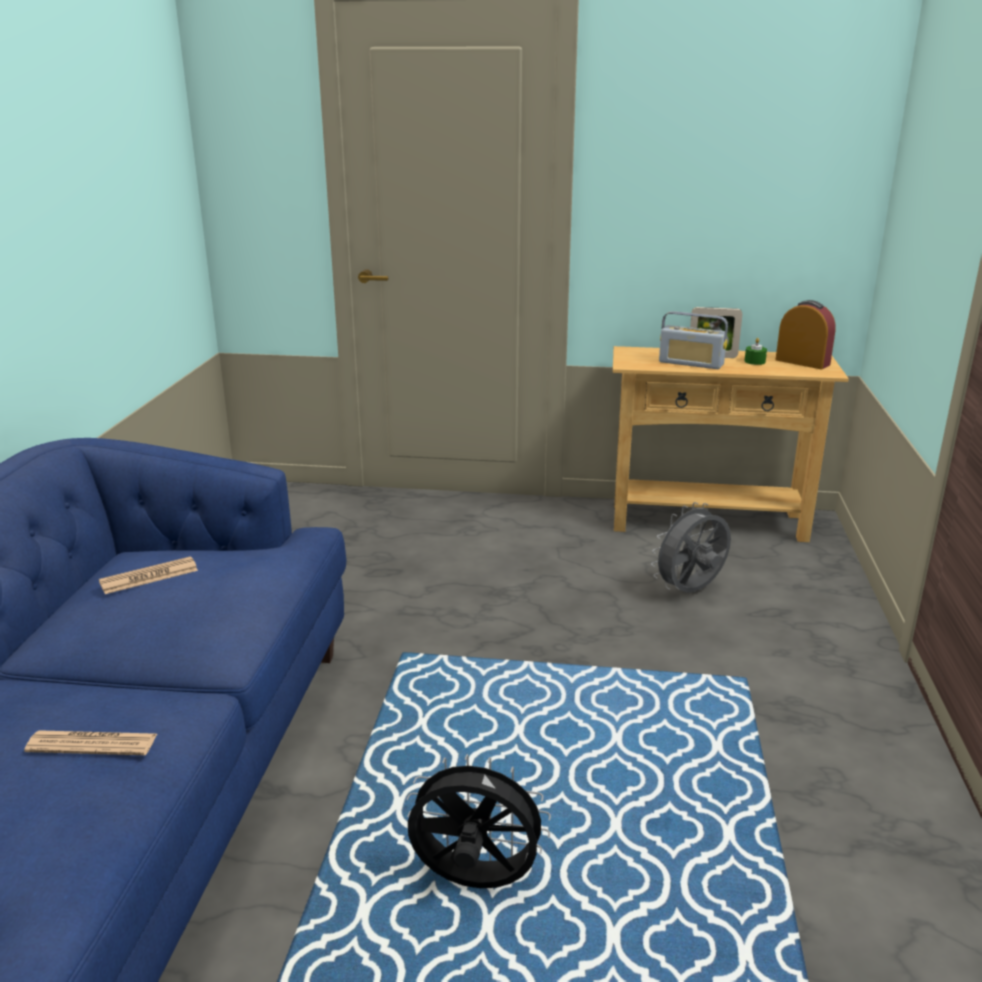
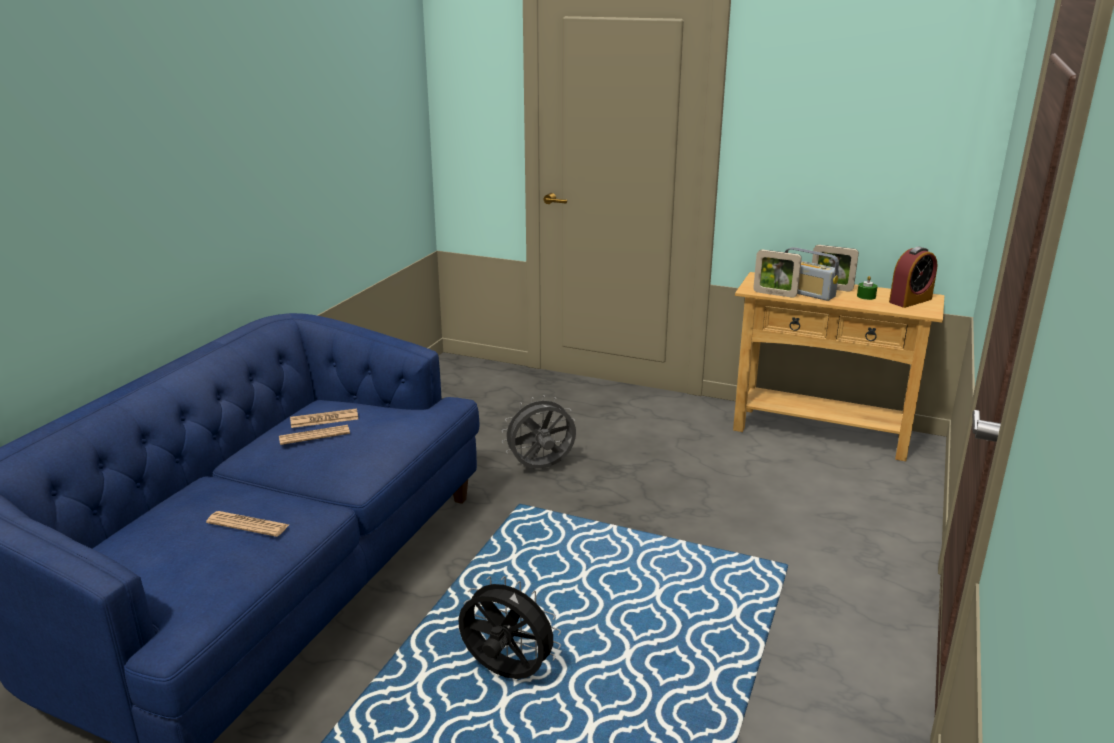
camera: 15 degrees right, 0 degrees up
grey fan [651,502,731,592] -> grey fan moved to [502,395,576,469]
alarm clock [775,300,836,369] -> alarm clock turned 90 degrees clockwise [889,247,937,308]
none -> newspaper [279,425,350,445]
none -> picture frame [753,250,802,298]

